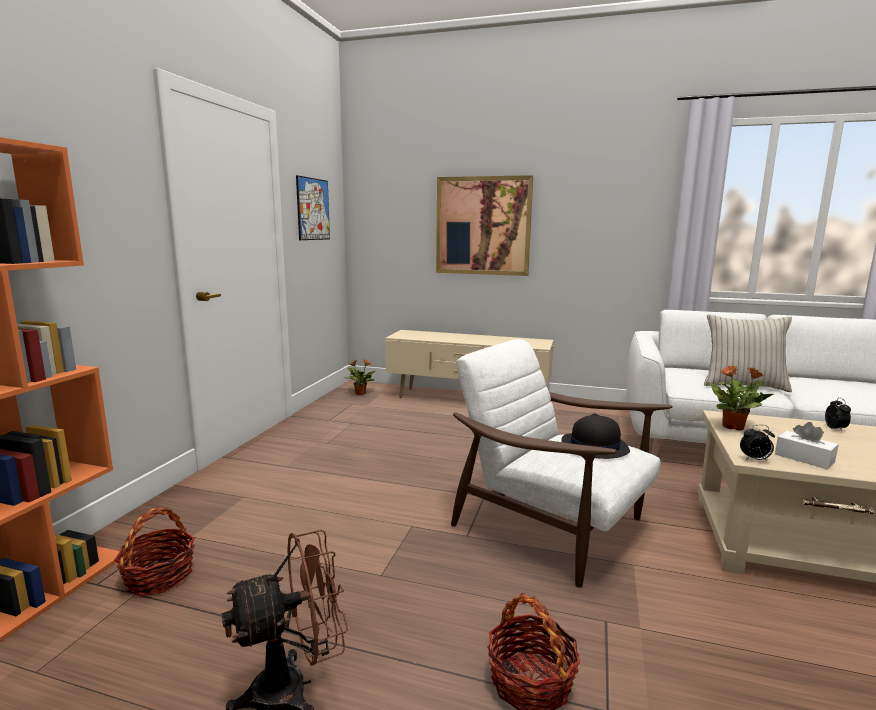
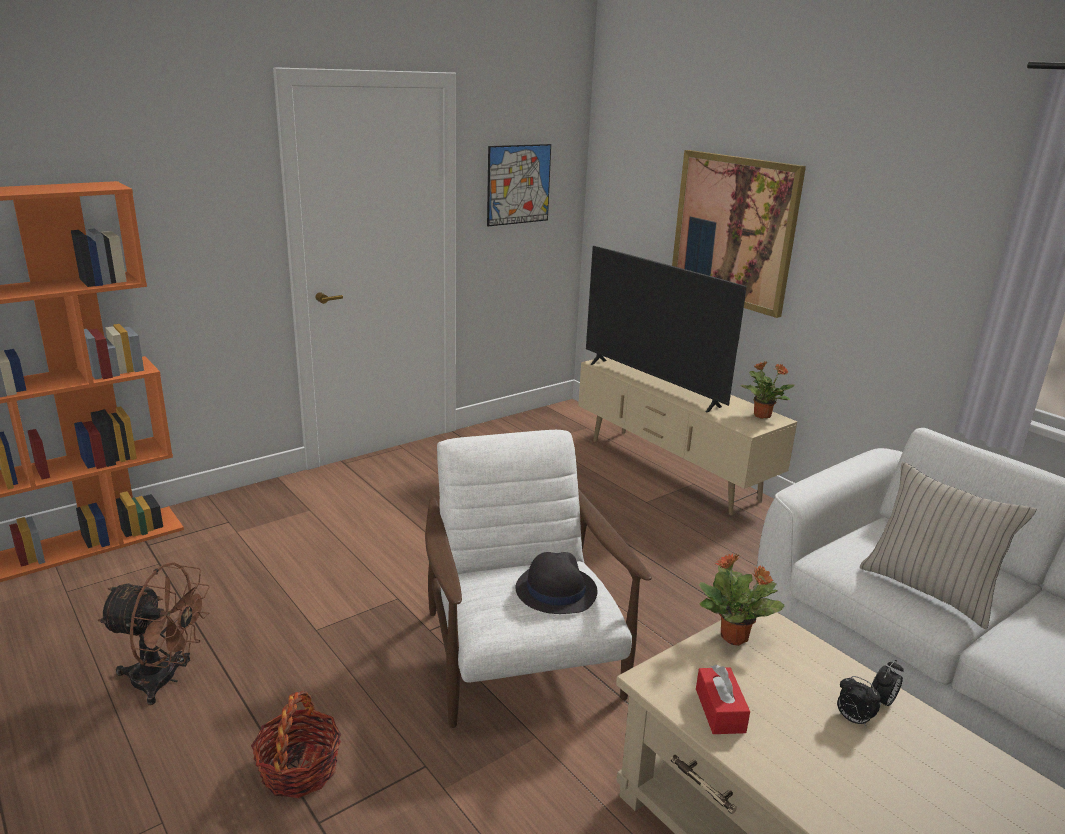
camera: 35 degrees right, 10 degrees up
basket [114,507,195,596] -> none
potted plant [344,360,375,395] -> potted plant moved to [740,362,795,419]
alarm clock [740,425,775,461] -> alarm clock moved to [837,676,880,728]
white tissue box [775,422,839,469] -> red tissue box [696,665,750,734]
none -> television [586,246,747,413]

